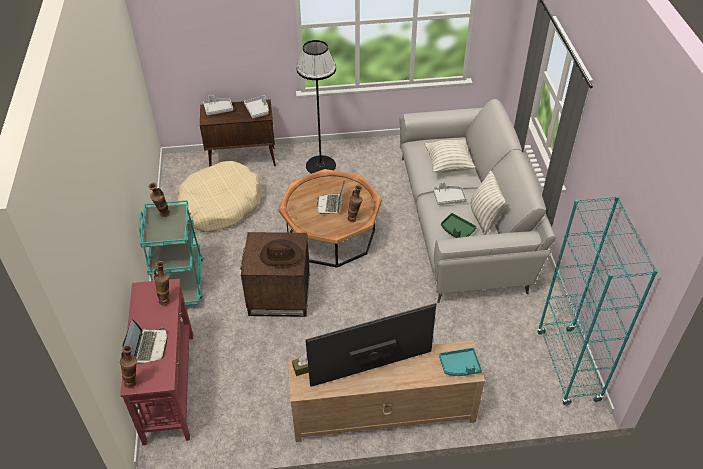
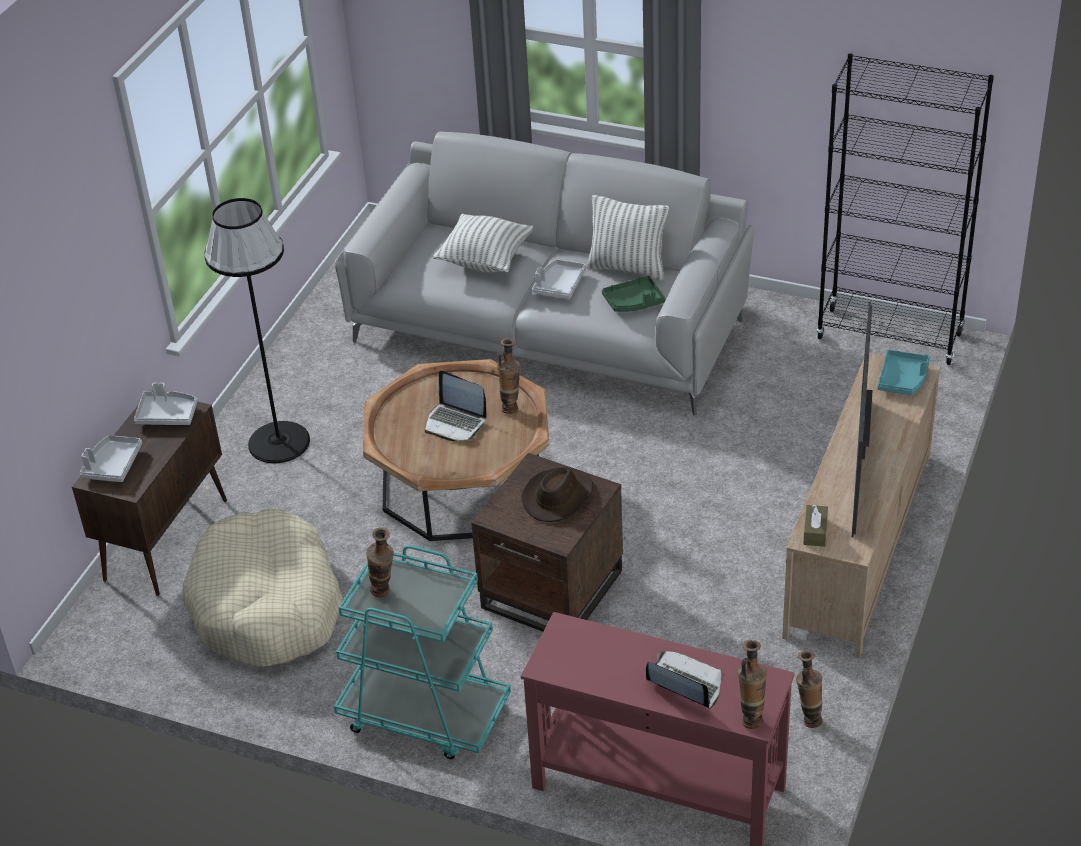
camera: 60 degrees left, 5 degrees down
vase [154,261,170,305] -> vase moved to [796,651,823,728]
turquoise bookcase [537,196,658,406] -> black bookcase [816,53,994,365]

